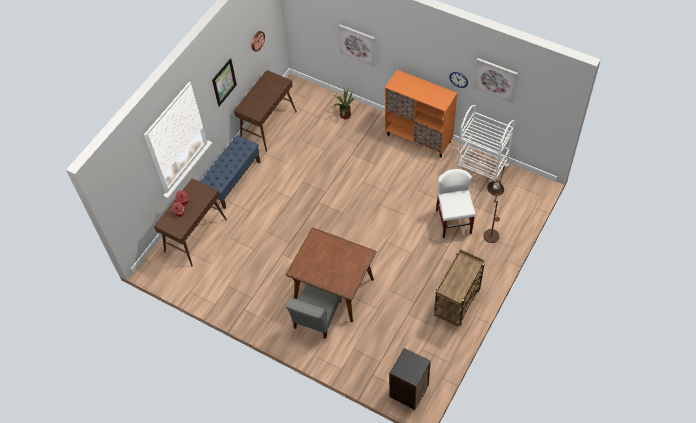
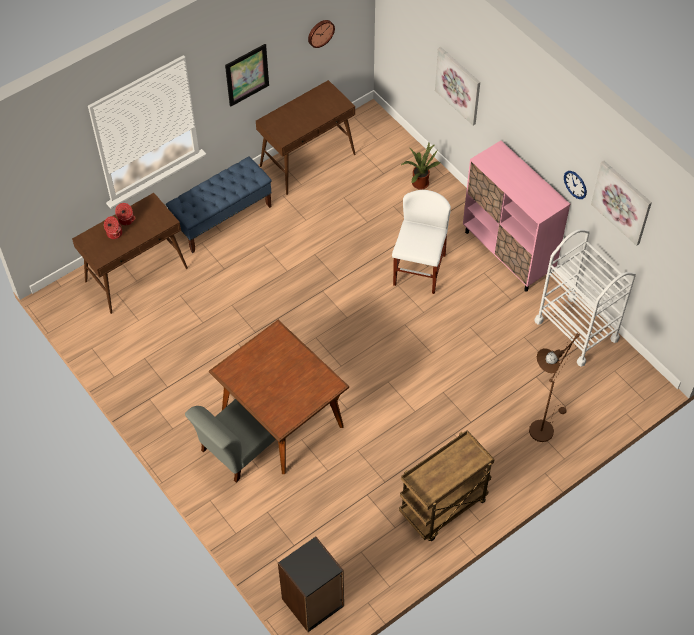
camera: 20 degrees right, 0 degrees up
orange cabinet [385,70,457,157] -> pink cabinet [463,141,570,292]
white chair [436,169,475,238] -> white chair moved to [392,190,451,294]

